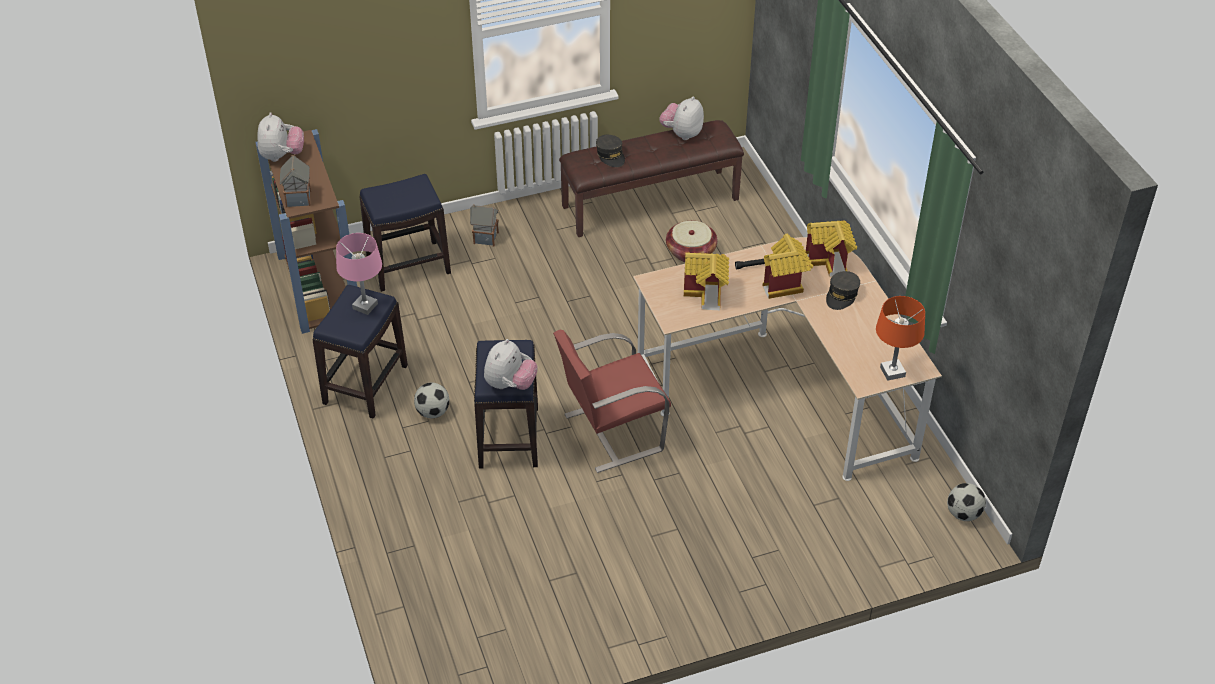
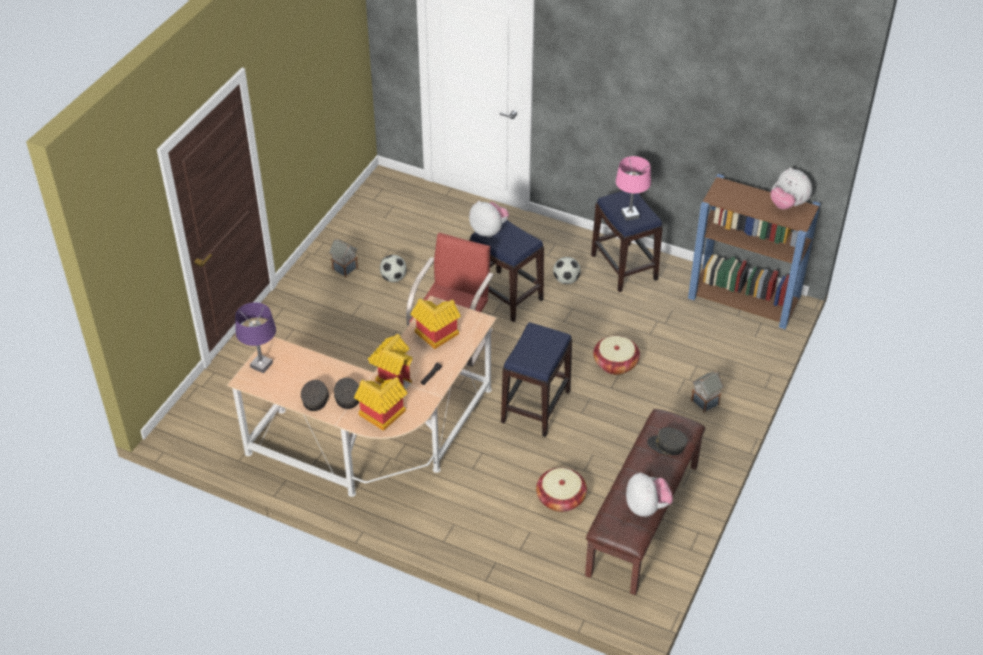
camera: 135 degrees right, 0 degrees up
toy house [279,154,311,208] -> toy house moved to [329,238,358,278]
stool [359,174,451,292] -> stool moved to [501,322,572,437]
plush toy [484,339,538,390] -> plush toy turned 150 degrees clockwise [469,201,509,238]
orange table lamp [876,296,925,381] -> purple table lamp [235,302,276,373]
football [947,483,986,521] -> football moved to [380,255,407,282]
none -> grey cap [301,380,329,411]
none -> basket [593,336,640,375]

